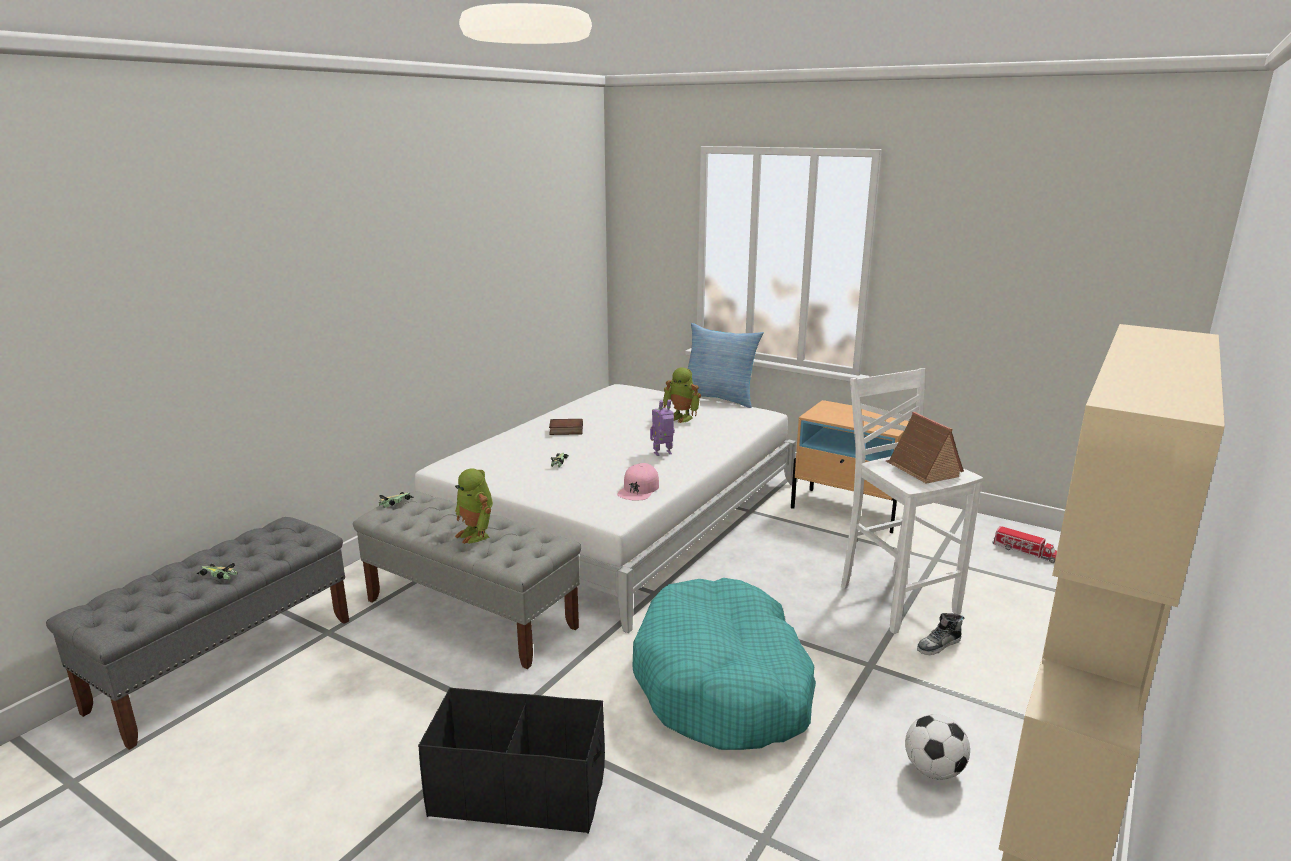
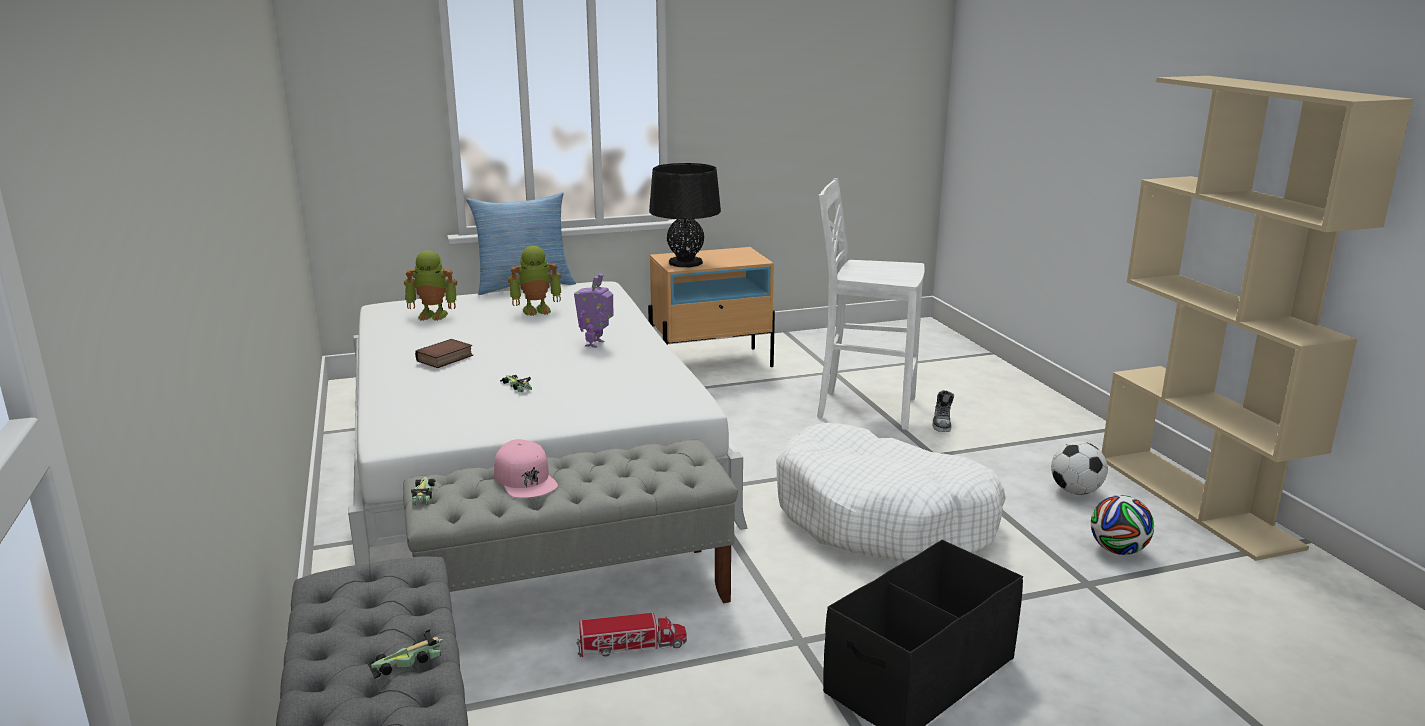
camera: 50 degrees left, 0 degrees up
toy robot [455,469,493,544] -> toy robot moved to [404,250,457,321]
pink cap [617,463,659,500] -> pink cap moved to [494,439,558,498]
turquoise dog bed [633,578,816,750] -> white dog bed [776,423,1006,562]
toy house [886,412,964,484] -> none
toy truck [992,526,1057,563] -> toy truck moved to [576,613,687,657]
none -> black table lamp [649,163,721,267]
none -> football [1091,495,1154,555]

